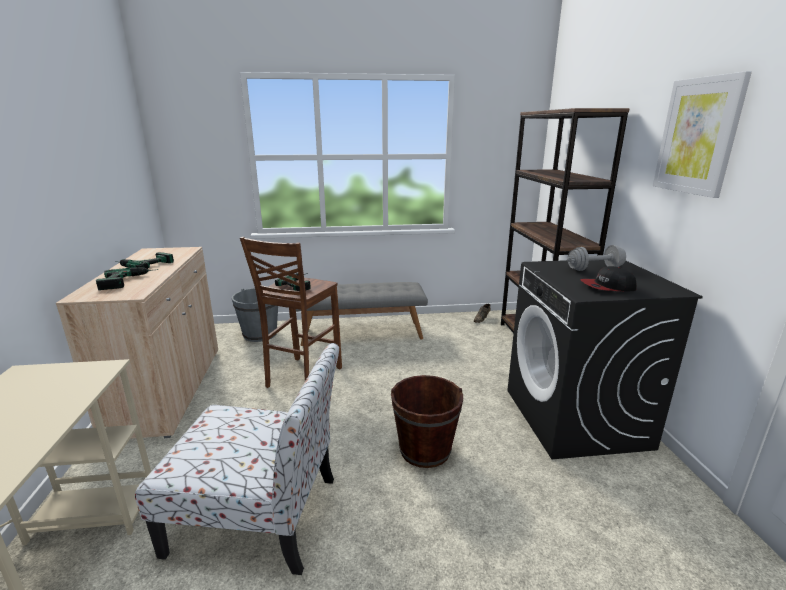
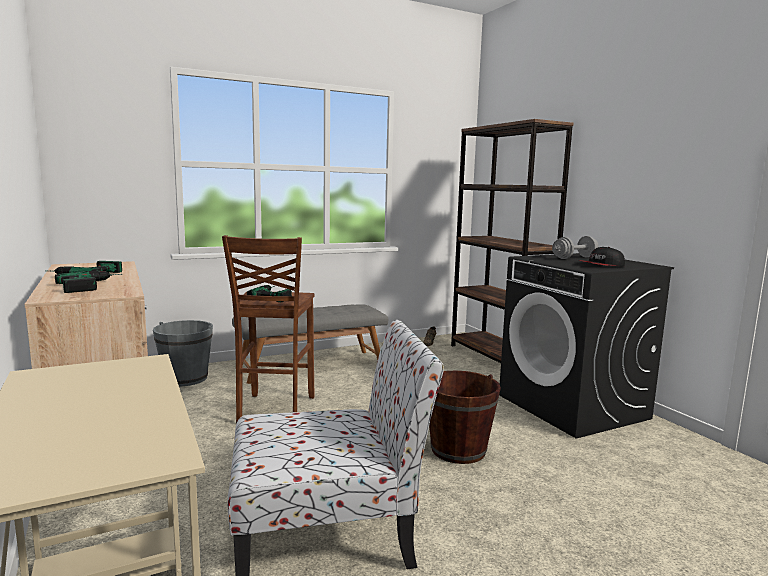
camera: 20 degrees left, 10 degrees down
picture [653,71,752,198] -> none

